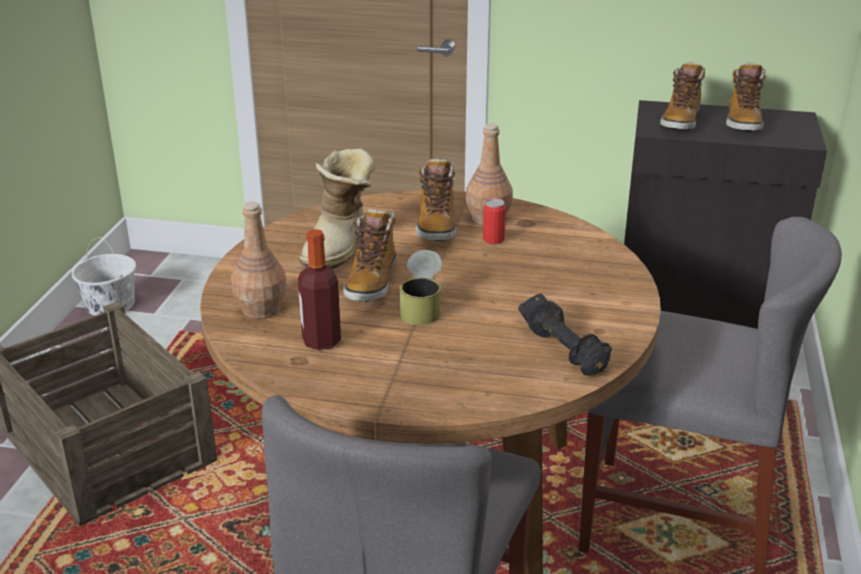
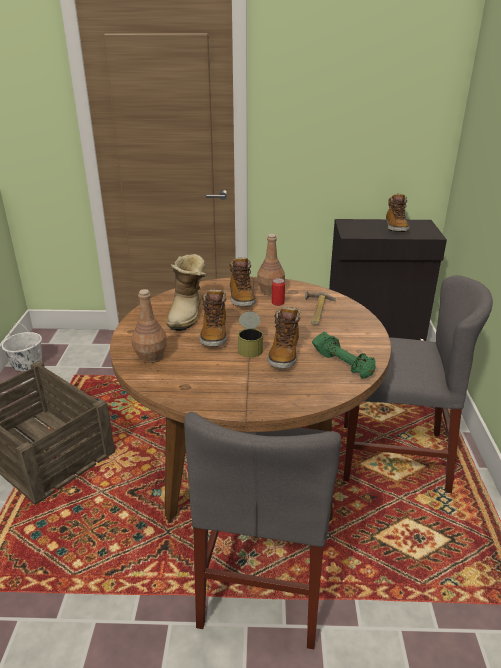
camera: 10 degrees left, 0 degrees up
bottle [298,229,341,350] -> none
black dumbbell [518,294,612,376] -> green dumbbell [312,332,375,379]
boot [660,62,705,131] -> boot moved to [267,307,300,369]
none -> hammer [305,291,336,325]

